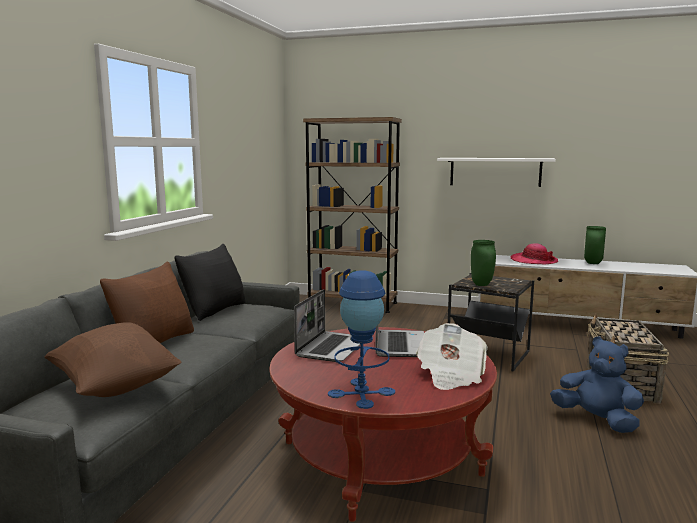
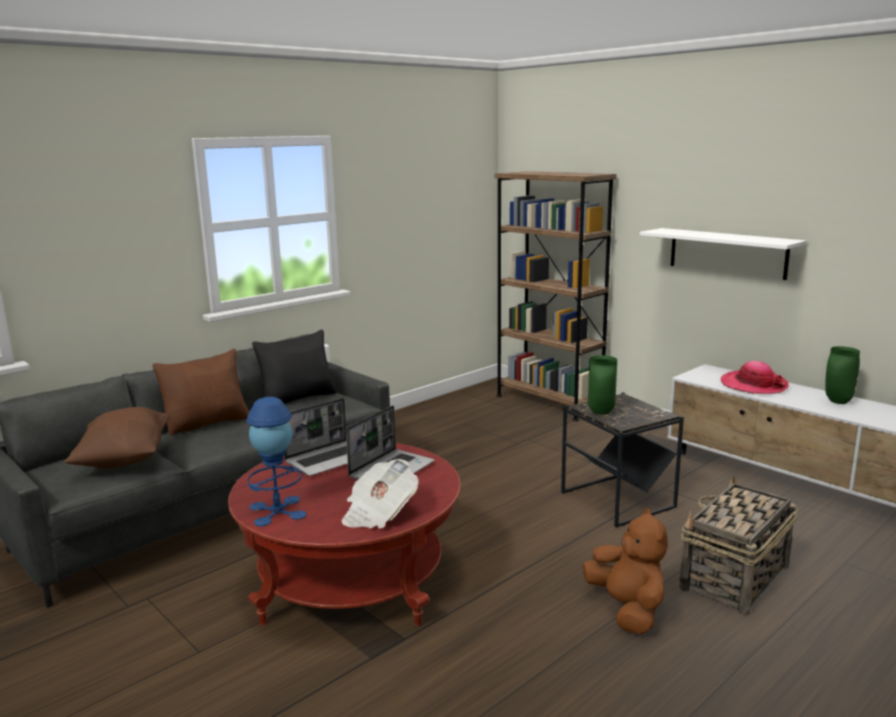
camera: 30 degrees right, 5 degrees up
blue plush toy [550,337,644,433] -> brown plush toy [582,508,668,635]

